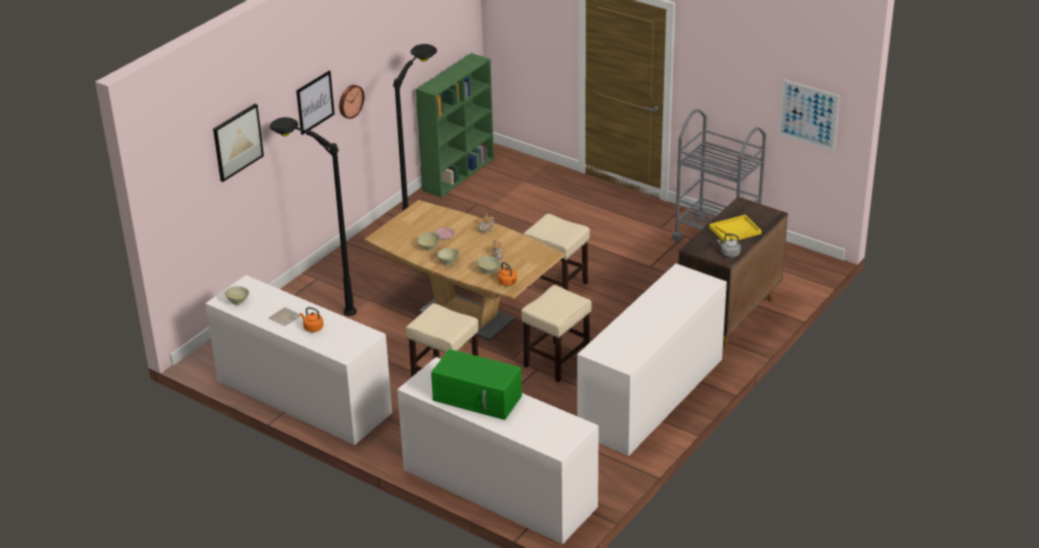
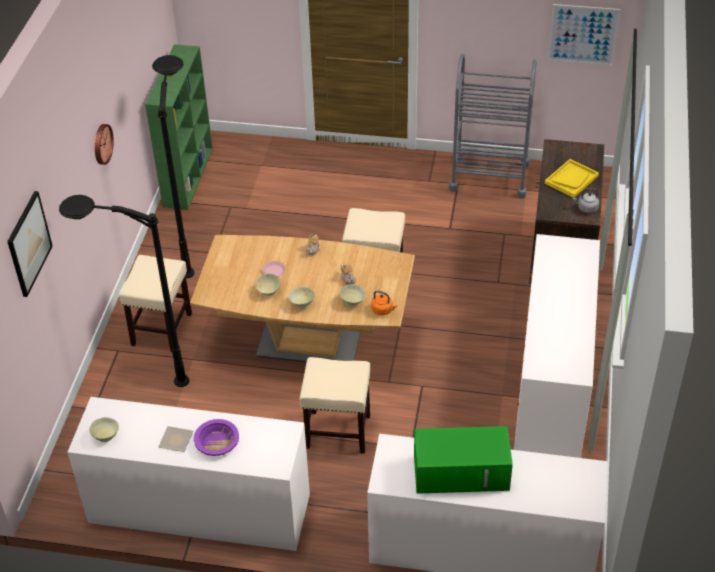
camera: 25 degrees left, 10 degrees up
picture [296,70,335,135] -> none
orange kettle [300,307,324,332] -> purple bowl [194,419,239,456]
beige stool [521,285,592,382] -> beige stool moved to [119,255,192,352]

